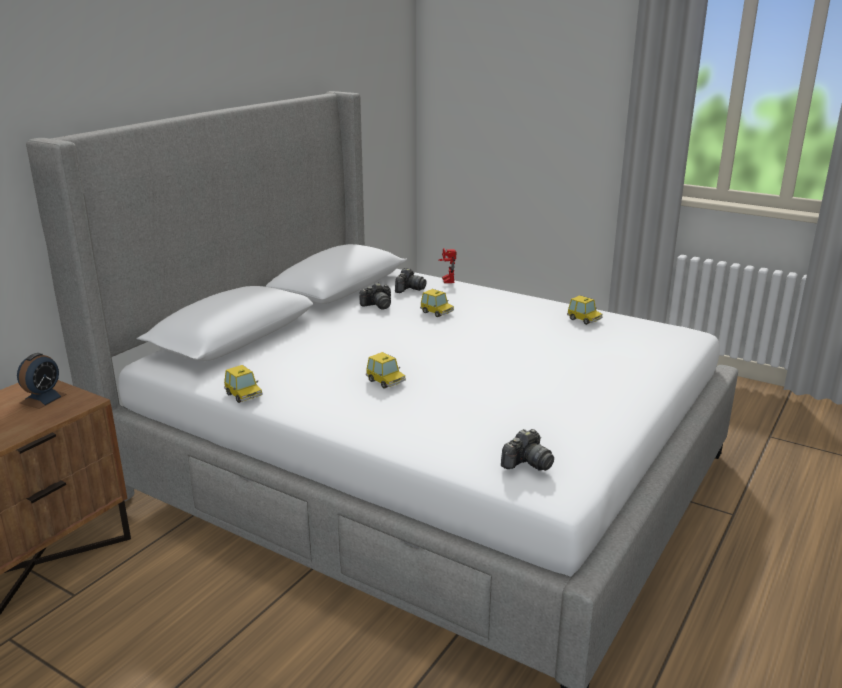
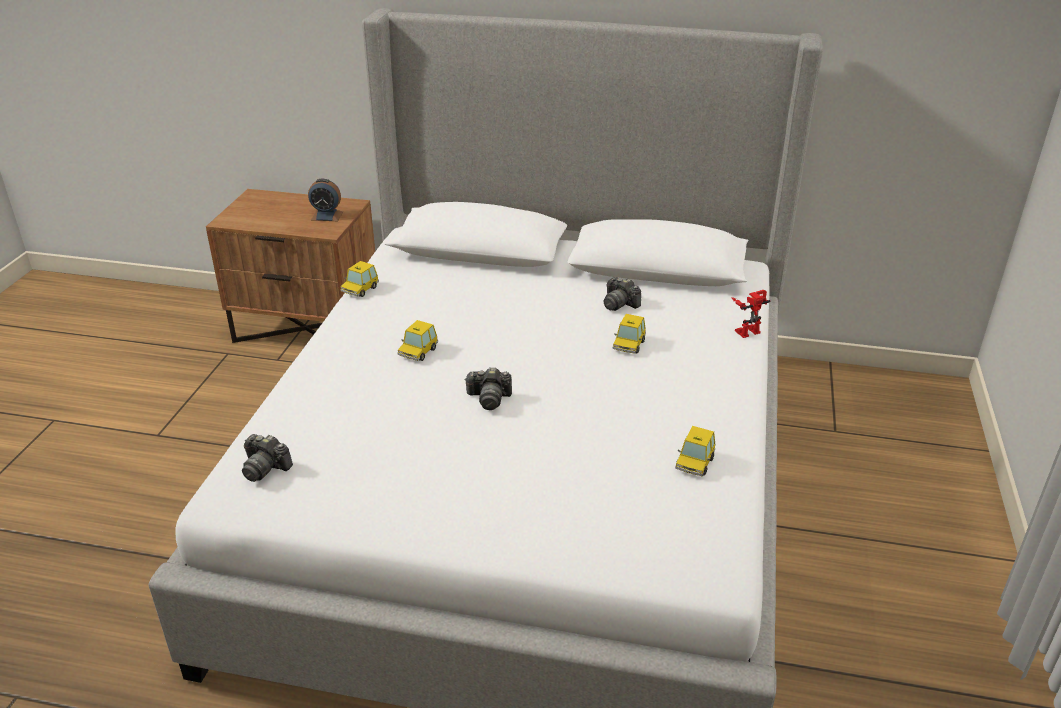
camera: 70 degrees right, 10 degrees up
camera [395,268,426,293] -> camera moved to [464,367,512,410]

